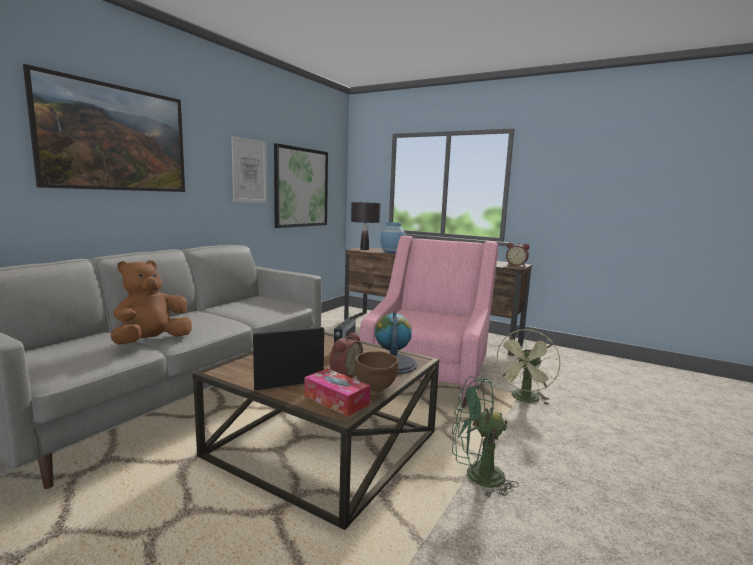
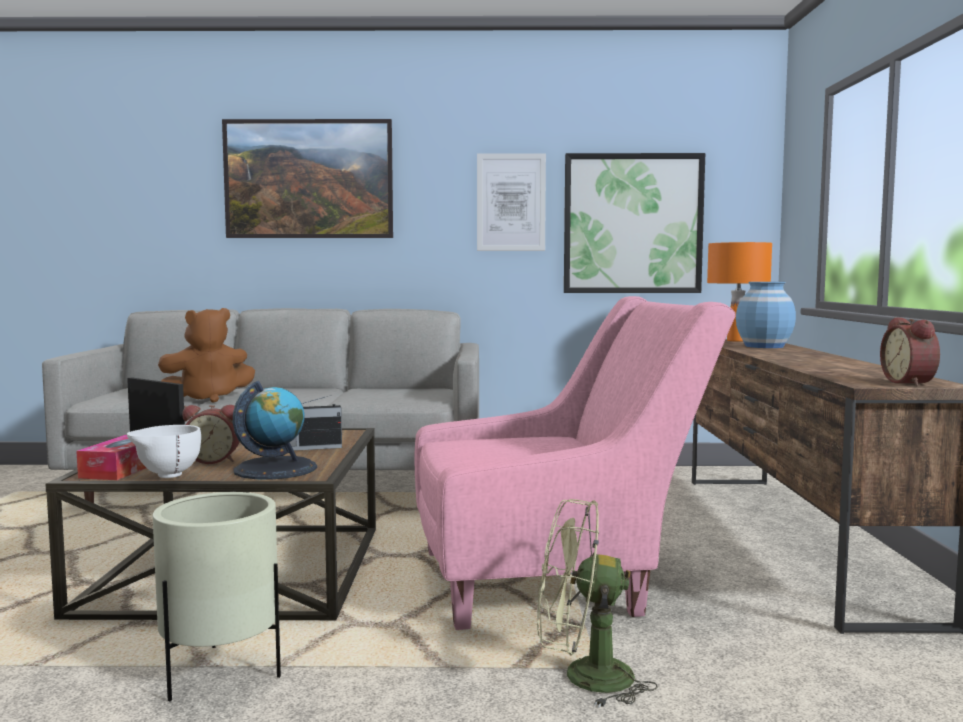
camera: 60 degrees right, 5 degrees down
brown plush toy [110,260,192,344] -> brown plush toy turned 150 degrees clockwise [158,308,255,402]
black table lamp [351,202,381,250] -> orange table lamp [707,242,772,342]
brown bowl [355,351,399,393] -> white bowl [127,425,201,478]
green fan [452,376,519,498] -> beige planter [153,492,281,702]

